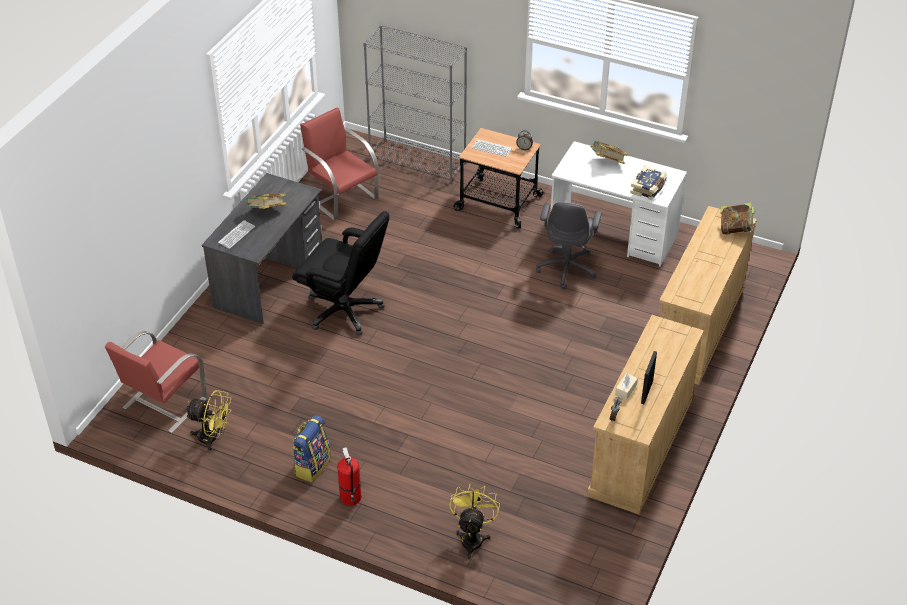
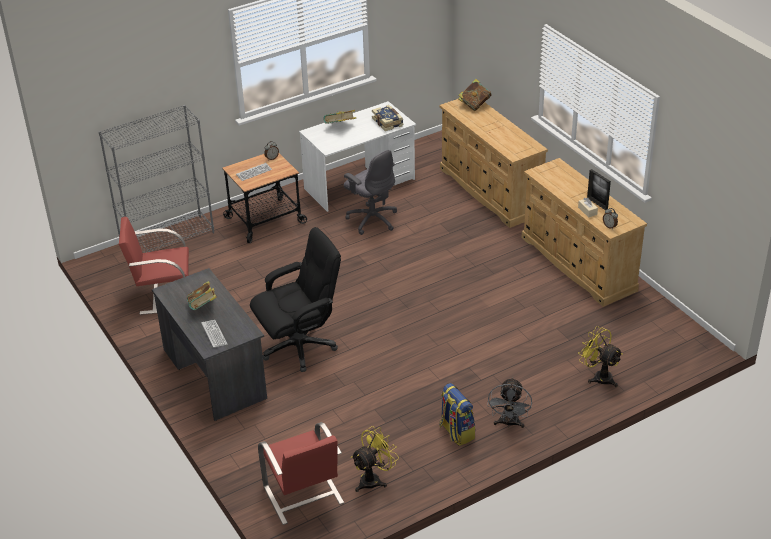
camera: 55 degrees left, 5 degrees down
fire extinguisher [337,447,361,506] -> grey fan [487,377,532,428]

